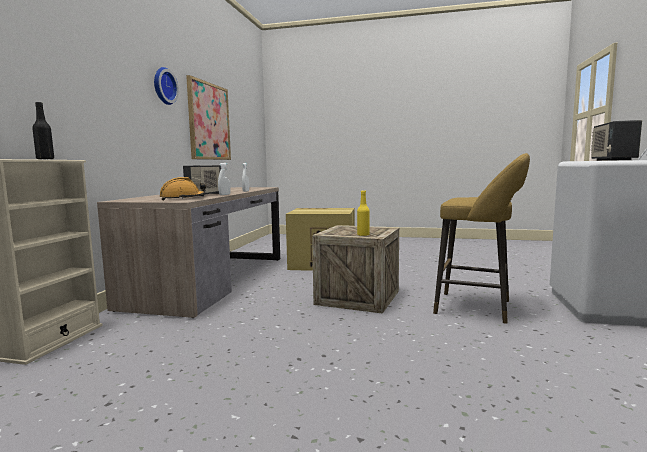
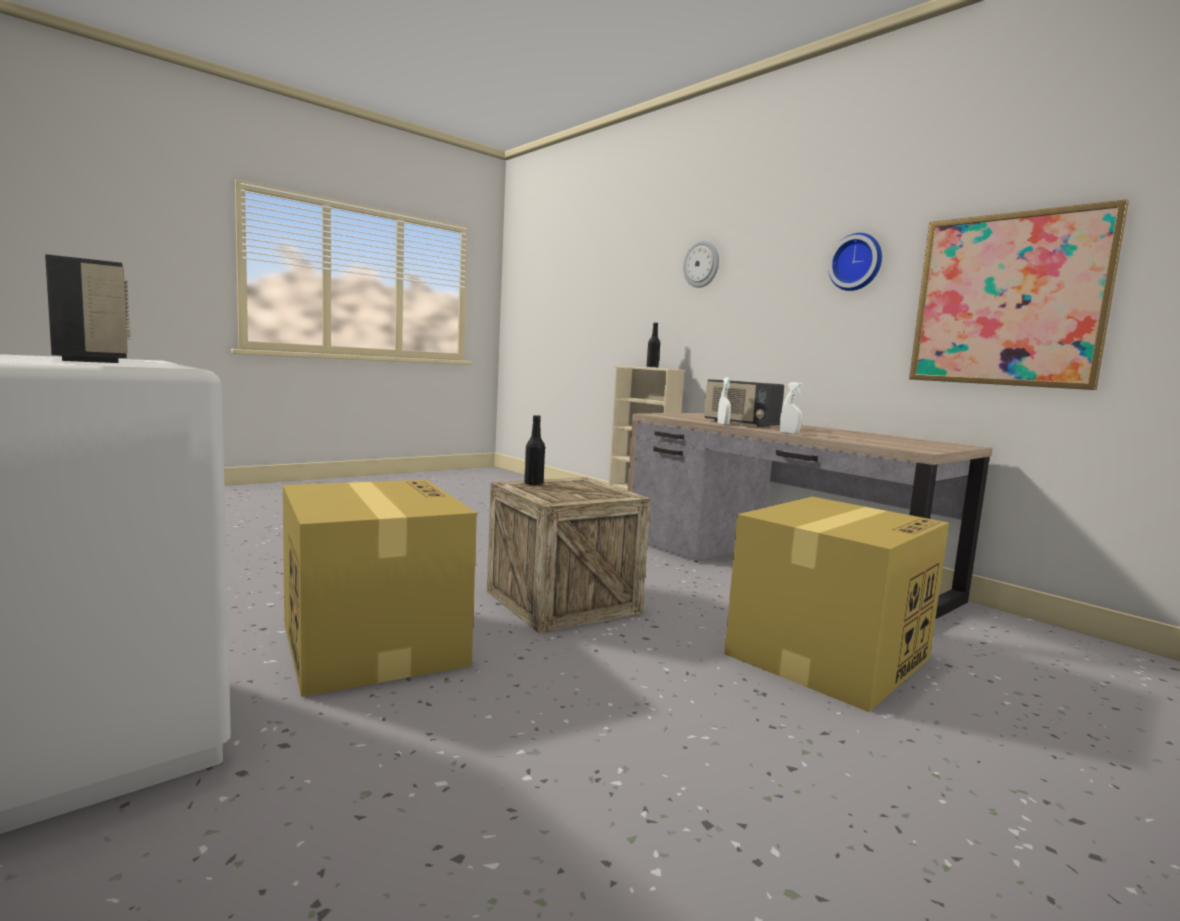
camera: 125 degrees right, 0 degrees up
orange hard hat [159,177,206,200] -> none
yellow bottle [357,191,370,236] -> black bottle [524,415,545,486]
yellow stool [433,153,530,324] -> cardboard box [283,480,477,697]
none -> wall clock [683,240,719,288]

